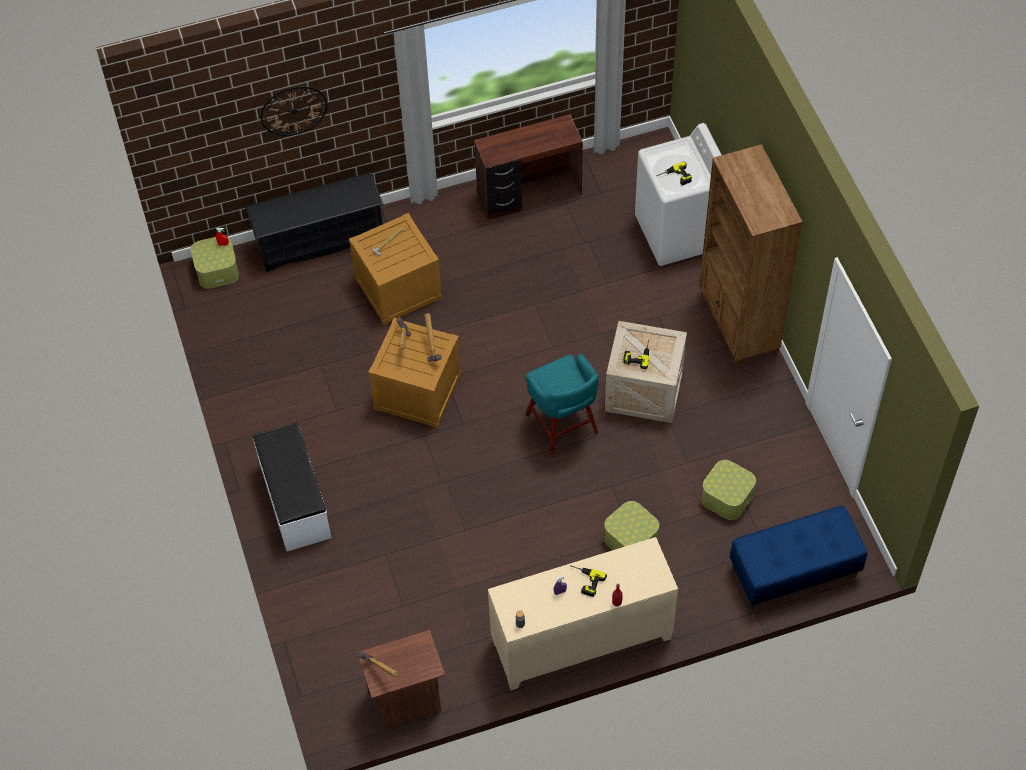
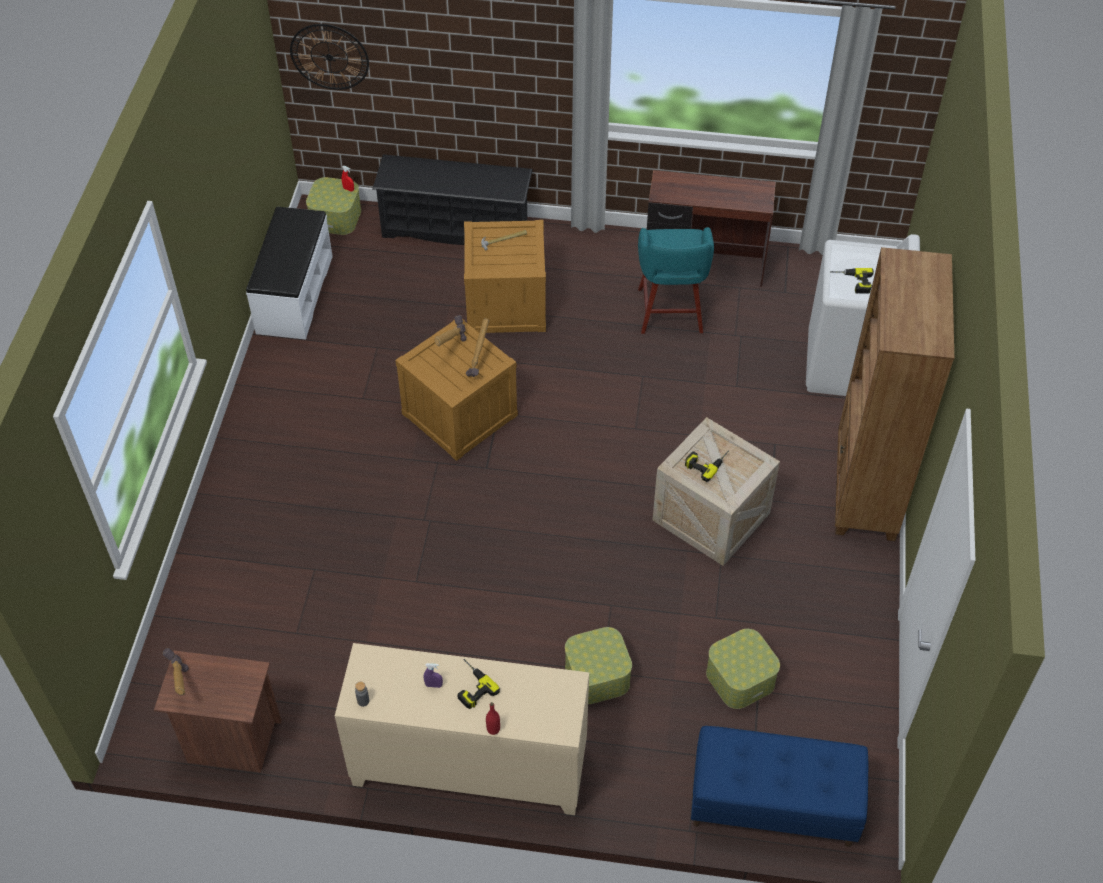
camera: 25 degrees right, 5 degrees down
white bench [253,423,331,552] -> white bench moved to [246,207,333,340]
wall clock [260,86,328,136] -> wall clock moved to [290,24,369,90]
turquoise stool [525,354,599,455] -> turquoise stool moved to [638,227,714,334]

